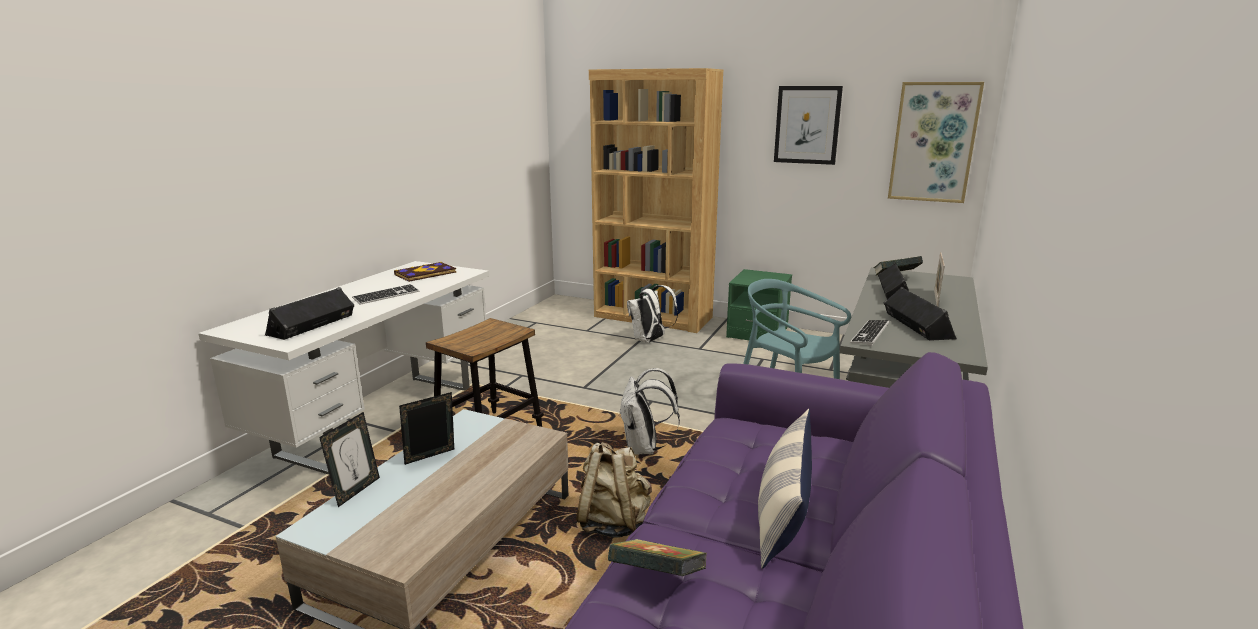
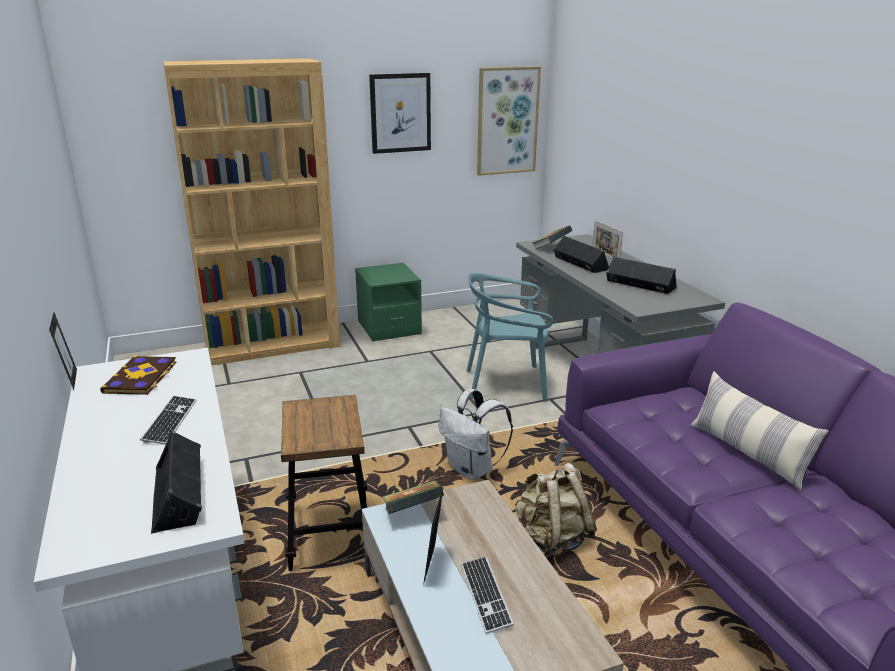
camera: 45 degrees left, 5 degrees up
picture frame [319,412,380,507] -> picture frame moved to [49,313,77,390]
book [608,538,707,576] -> book moved to [383,481,444,514]
white backpack [627,285,678,343] -> none
keyboard [850,320,890,346] -> keyboard moved to [461,556,514,634]

